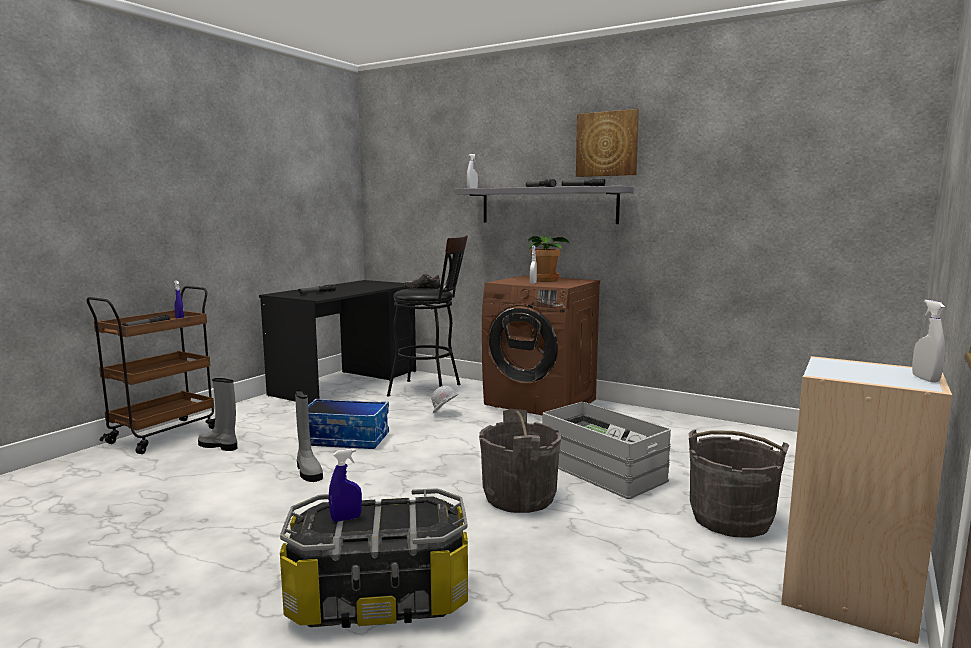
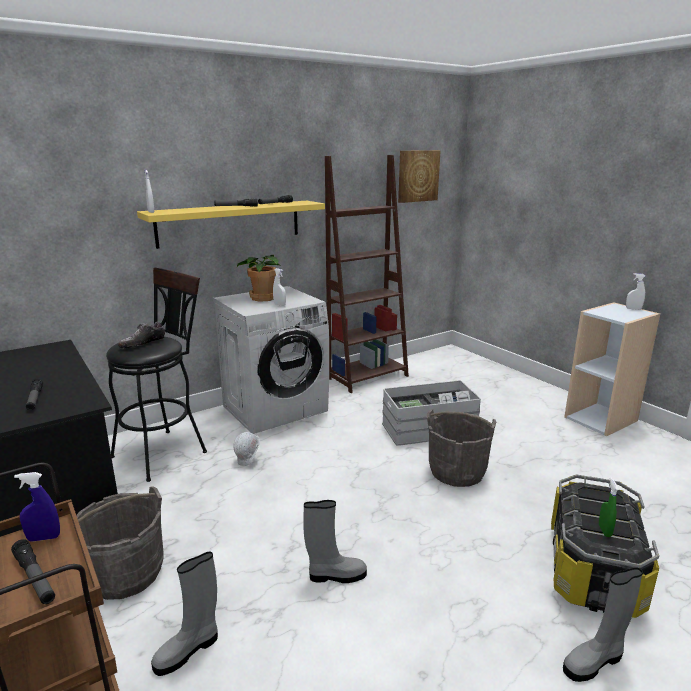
camera: 65 degrees left, 10 degrees up
storage box [308,399,389,449] -> none
blue spray bottle [329,449,362,522] -> green spray bottle [599,477,619,537]
grey shelf [455,186,634,224] -> yellow shelf [137,201,325,249]
brown washing machine [482,276,600,416] -> white washing machine [213,286,329,434]
picture [576,109,639,177] -> picture moved to [398,150,441,203]
grey bucket [688,429,789,538] -> grey bucket moved to [76,486,164,600]
none -> brown bookcase [325,155,409,393]
none -> grey boot [563,567,643,682]

